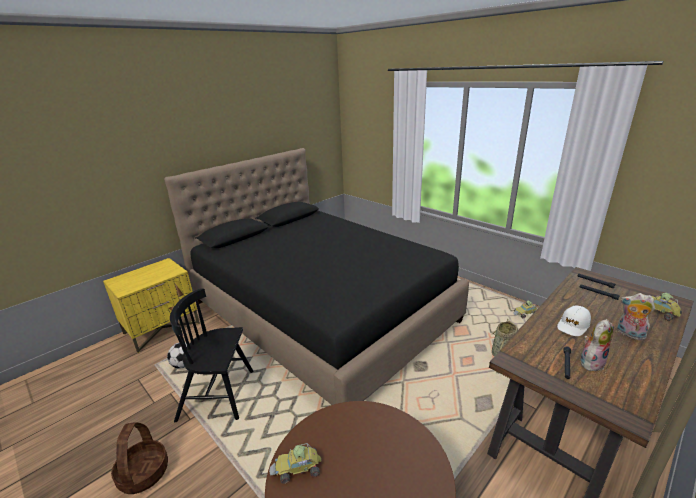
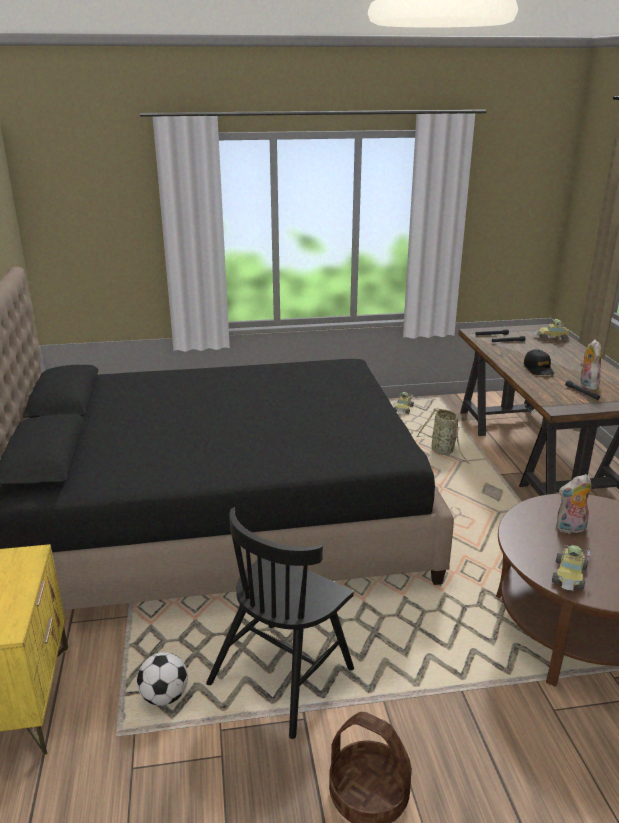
camera: 55 degrees left, 0 degrees up
white cap [557,306,591,336] -> black cap [524,349,554,375]
plush toy [617,293,655,340] -> plush toy moved to [556,474,591,534]

